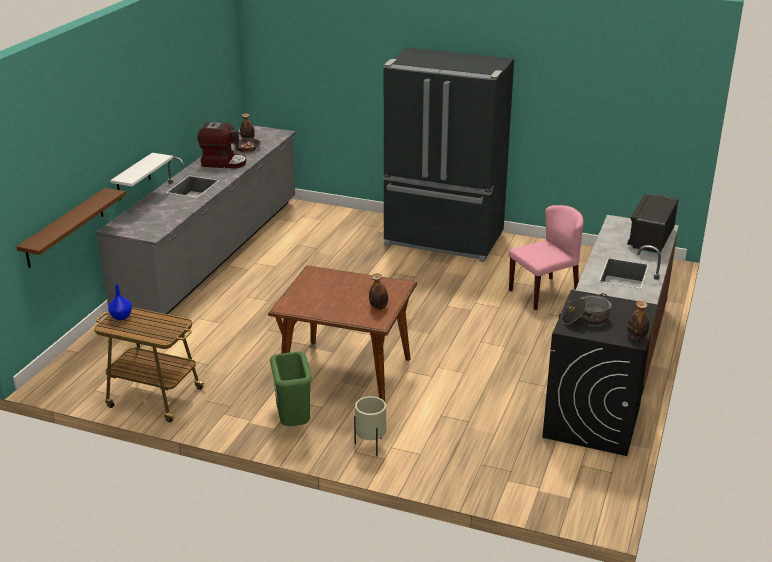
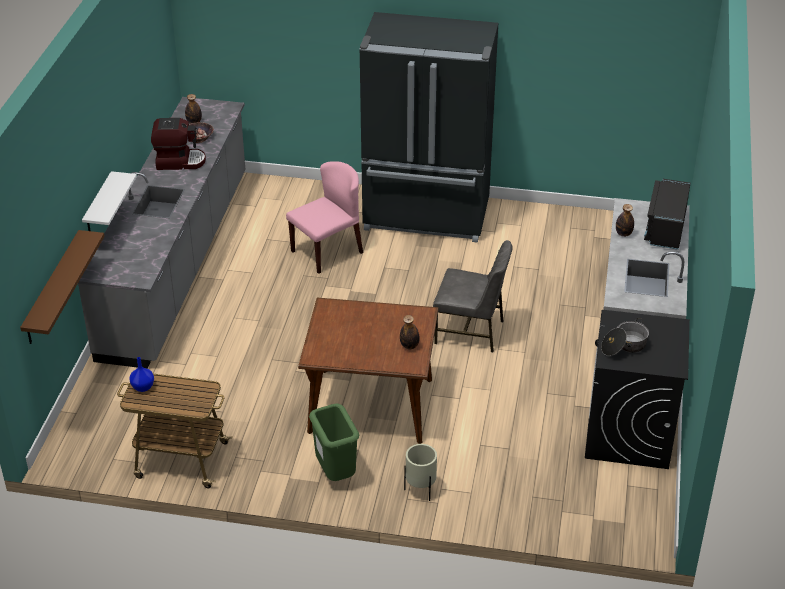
camera: 10 degrees left, 10 degrees up
pink chair [509,205,584,310] -> pink chair moved to [286,161,363,274]
bottle [627,301,649,340] -> bottle moved to [616,204,634,237]
none -> grey chair [433,240,513,352]

